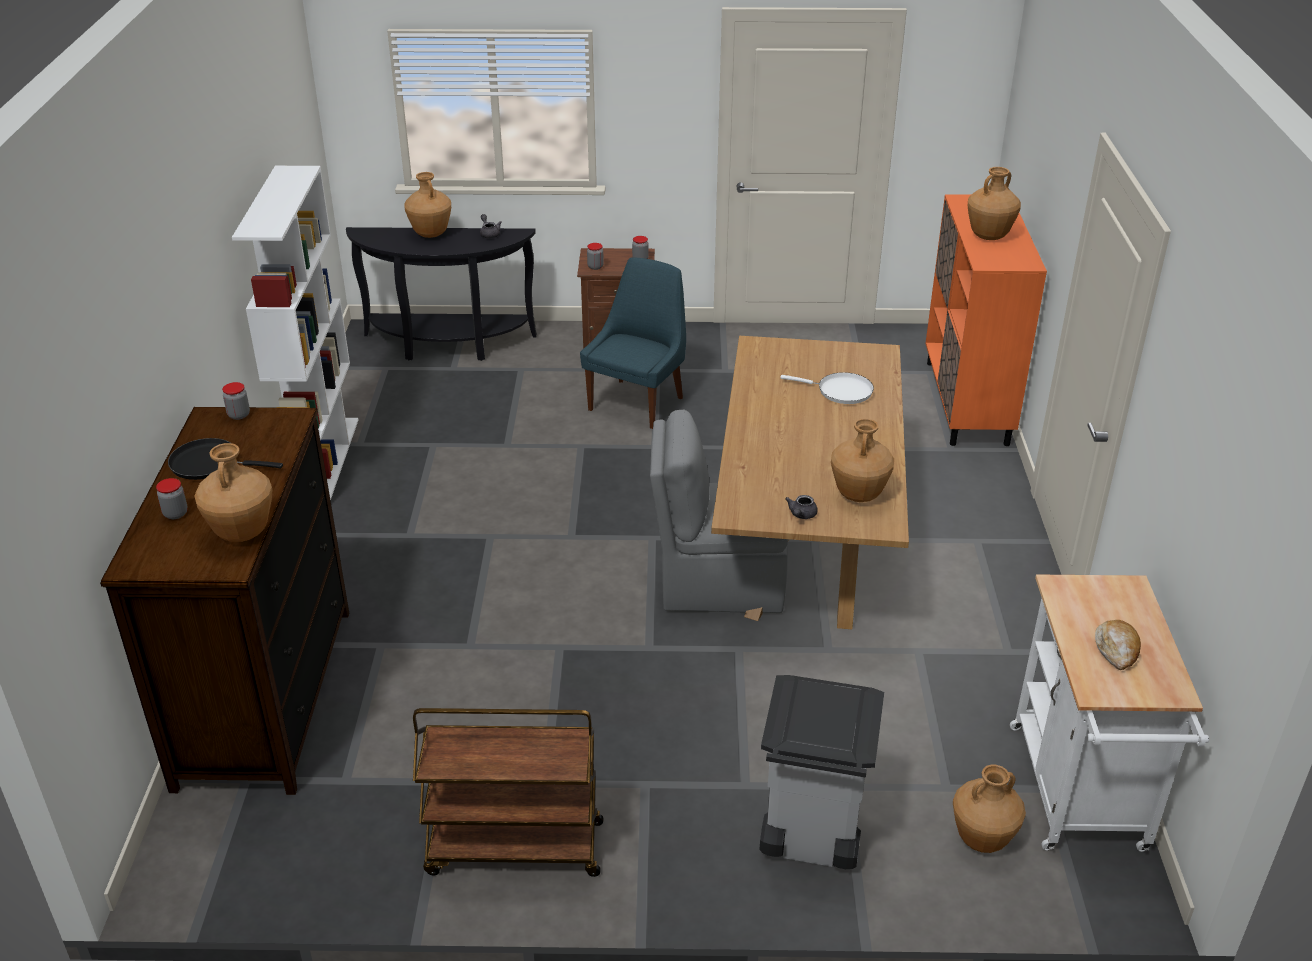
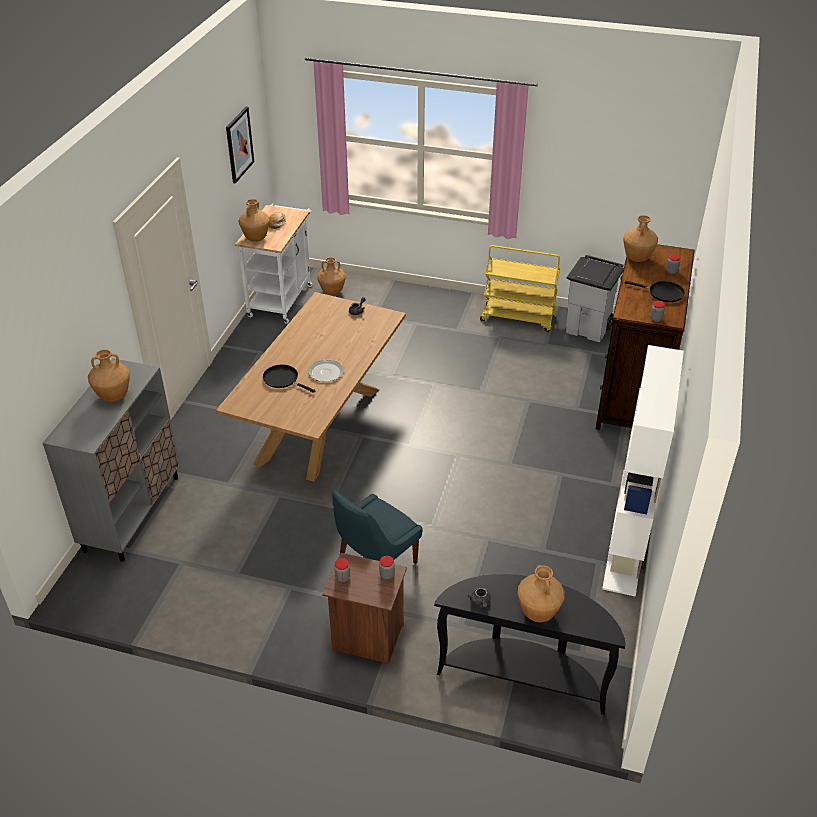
camera: 165 degrees left, 5 degrees up
brown cart [413,708,603,877] -> yellow cart [480,245,560,332]
grey chair [650,410,788,613] -> none
grey trash can [759,675,884,869] -> grey trash can moved to [565,255,624,342]
white frying pan [780,372,874,404] -> black frying pan [263,365,316,393]
brown vase [831,418,894,502] -> brown vase moved to [239,199,270,242]
orange cabinet [925,194,1047,446] -> grey cabinet [43,358,180,562]
none -> picture [226,107,254,184]
none -> plate [308,359,344,382]

